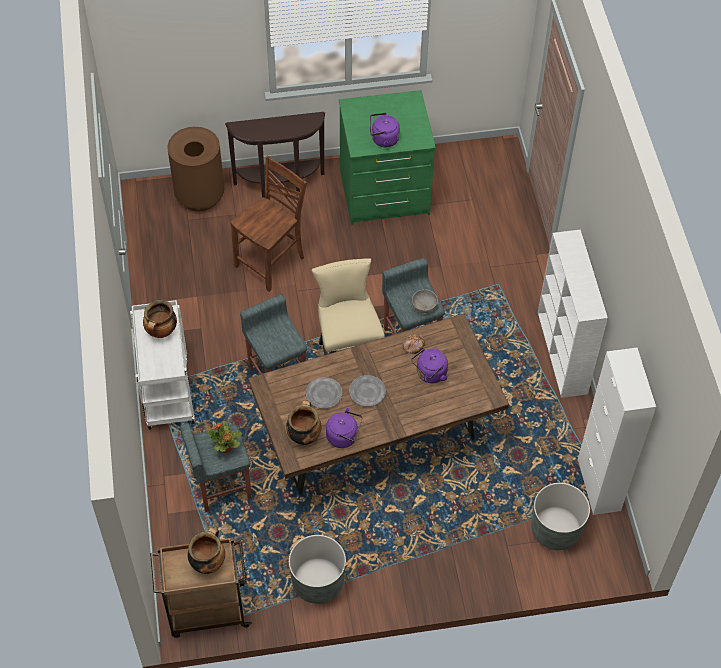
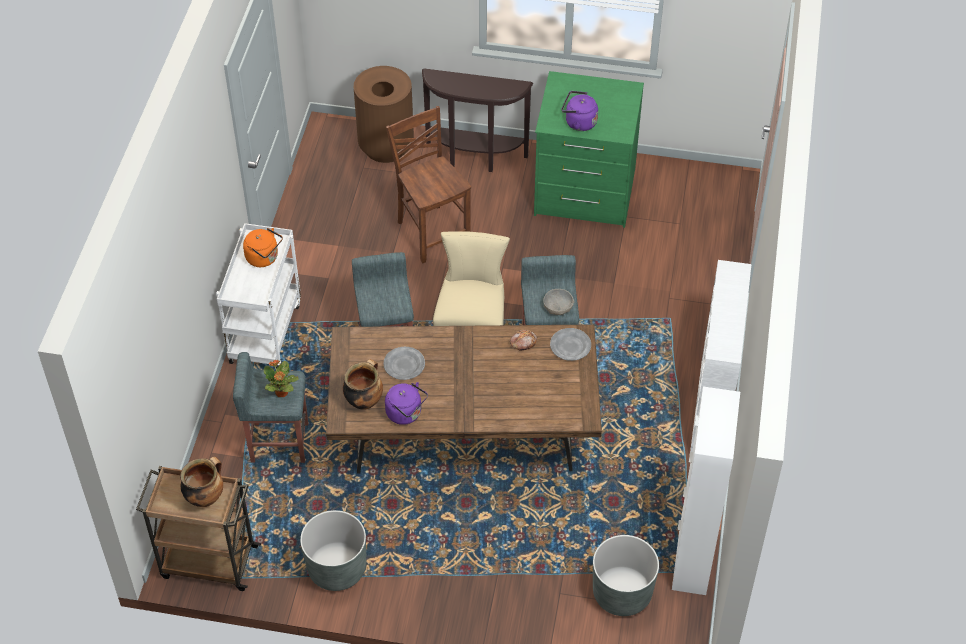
camera: 20 degrees right, 5 degrees down
cooking pot [143,300,177,338] -> orange kettle [243,228,283,267]
brown chair [230,156,307,292] -> brown chair turned 90 degrees counterclockwise [386,106,471,263]
grey plate [349,375,386,407] -> grey plate moved to [550,328,591,361]
purple kettle [411,349,448,383] -> none

